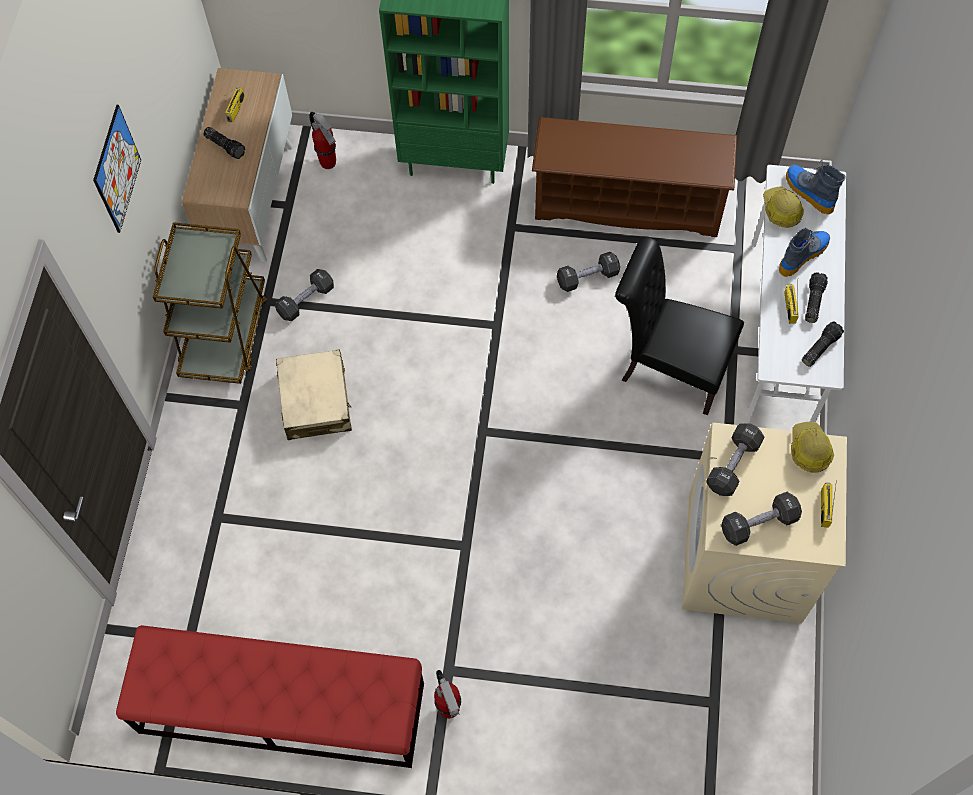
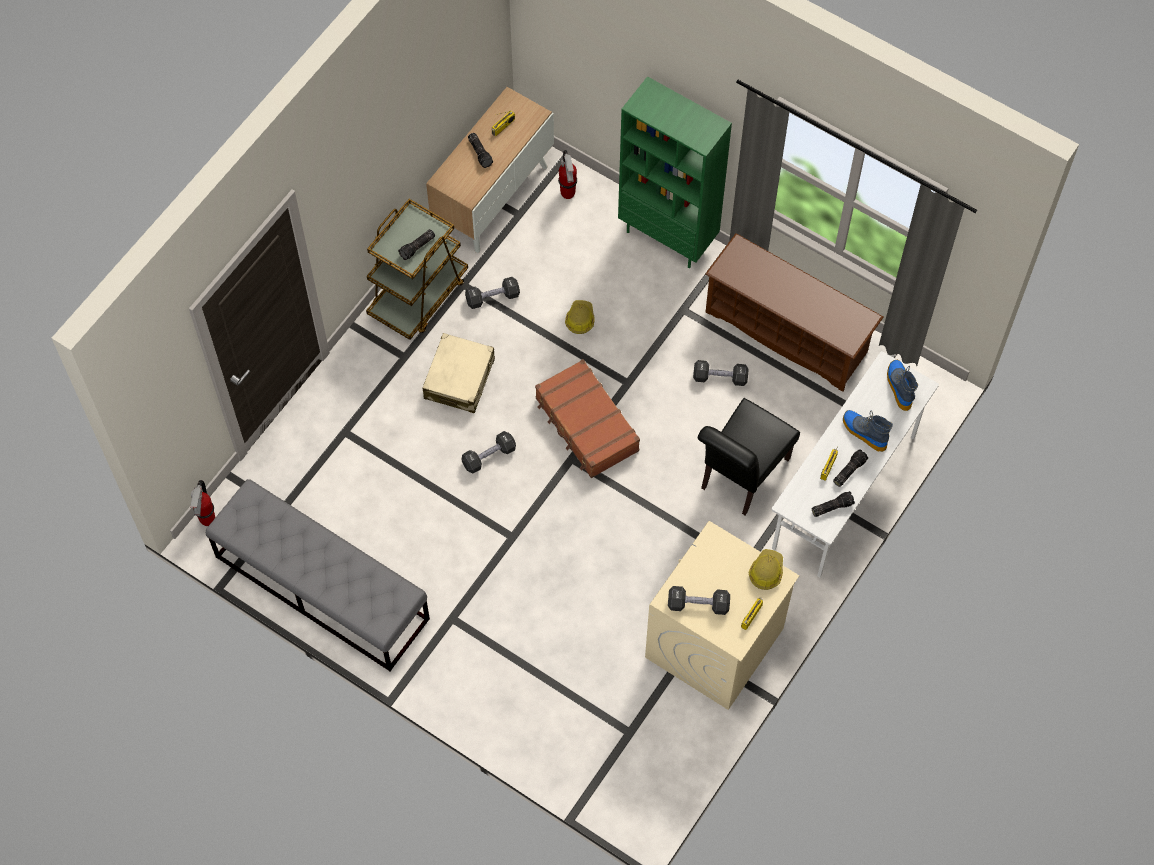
camera: 25 degrees right, 0 degrees up
picture [93,105,141,233] -> none
red bench [116,625,424,768] -> grey bench [206,479,430,671]
fire extinguisher [434,670,461,718] -> fire extinguisher moved to [190,480,215,526]
black chair [615,236,744,415] -> black chair turned 105 degrees counterclockwise [698,398,800,515]
black dumbbell [706,423,764,496] -> black dumbbell moved to [462,431,516,473]
hard hat [763,186,804,228] -> hard hat moved to [565,300,594,334]
boot [779,228,830,277] -> boot turned 120 degrees counterclockwise [843,410,893,452]
none -> flashlight [398,229,435,260]
none -> brown suitcase [535,359,640,478]

